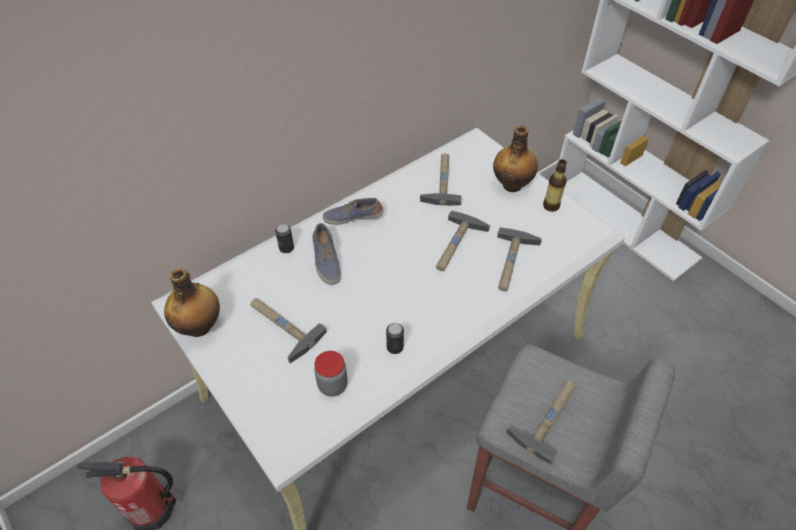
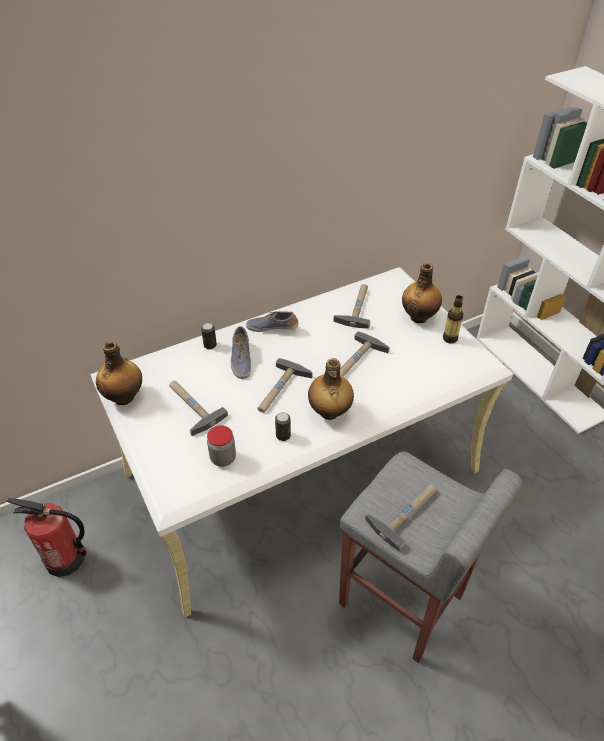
camera: 10 degrees right, 5 degrees down
hammer [497,227,542,291] -> hammer moved to [257,358,313,413]
none -> bottle [308,358,354,420]

